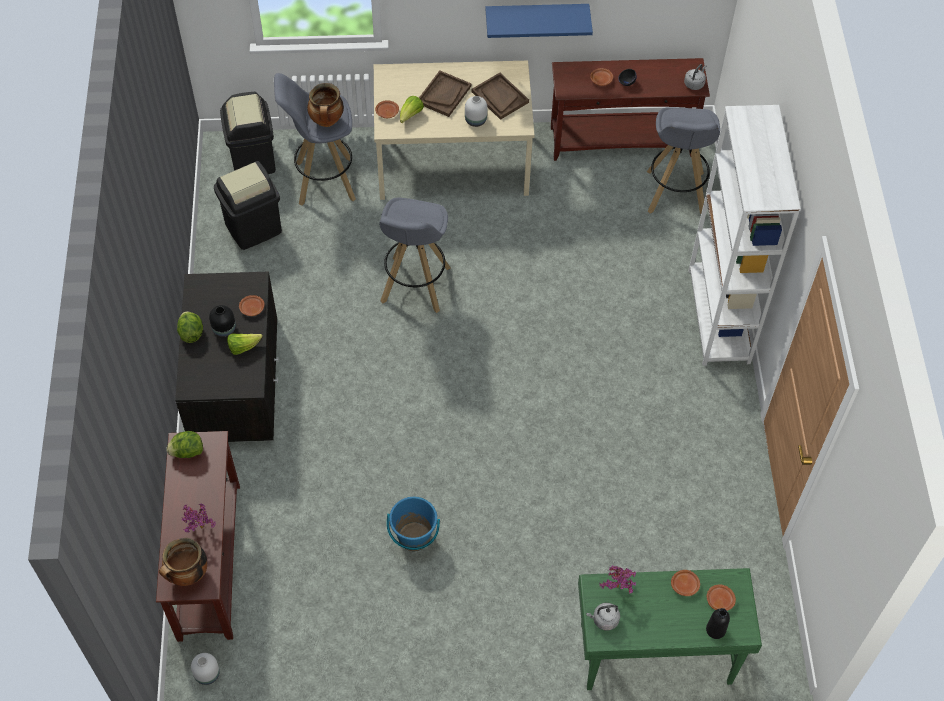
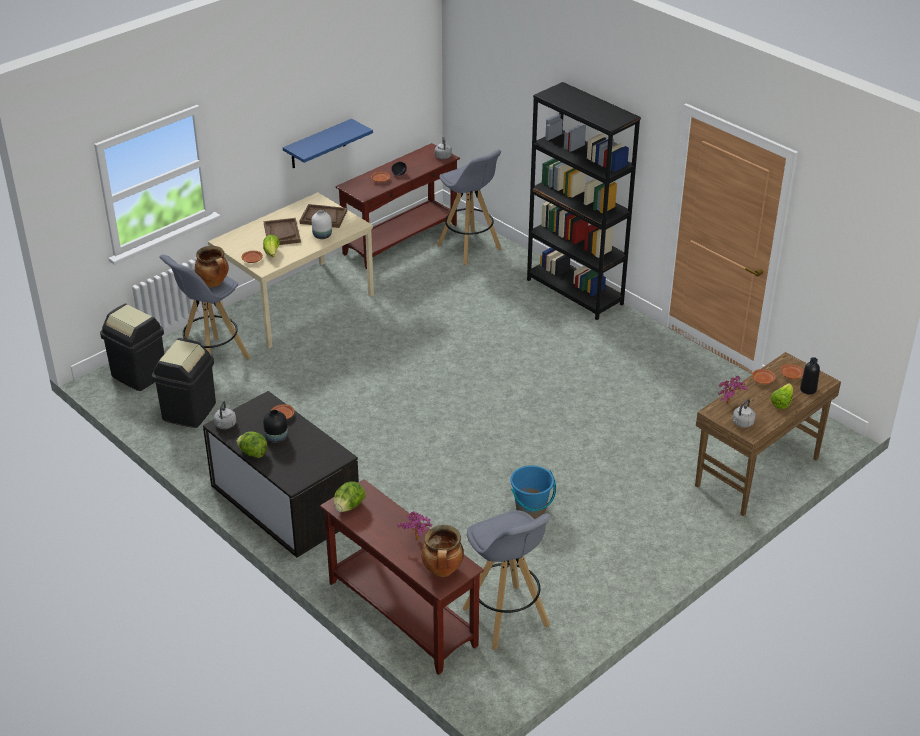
camera: 40 degrees left, 20 degrees down
white vase [191,653,220,685] -> none
lettuce [227,333,263,355] -> lettuce moved to [771,383,793,409]
grey stool [379,198,451,313] -> grey stool moved to [462,510,551,650]
green console table [578,568,762,690] -> brown console table [695,352,841,516]
white bookcase [688,105,801,366] -> black bookcase [527,82,641,320]
none -> grey kettle [214,401,236,429]

